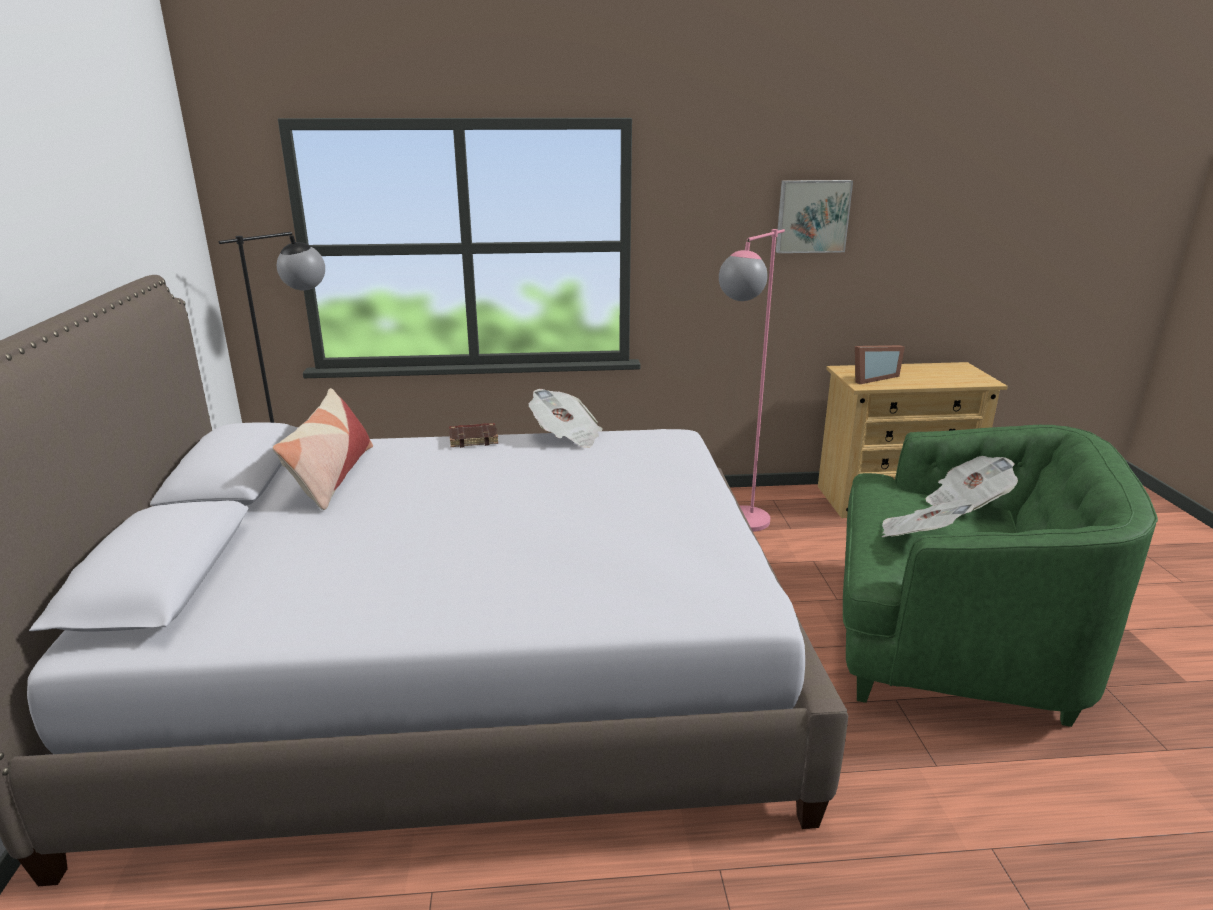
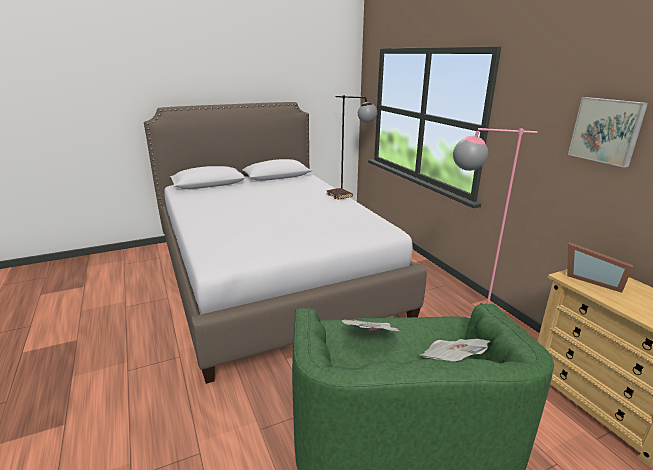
camera: 70 degrees right, 0 degrees up
pillow [272,388,373,510] -> none
newspaper [529,389,602,448] -> none

